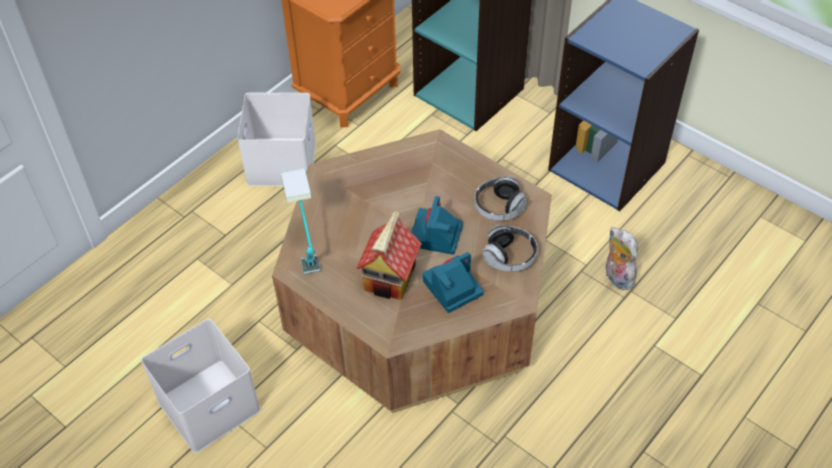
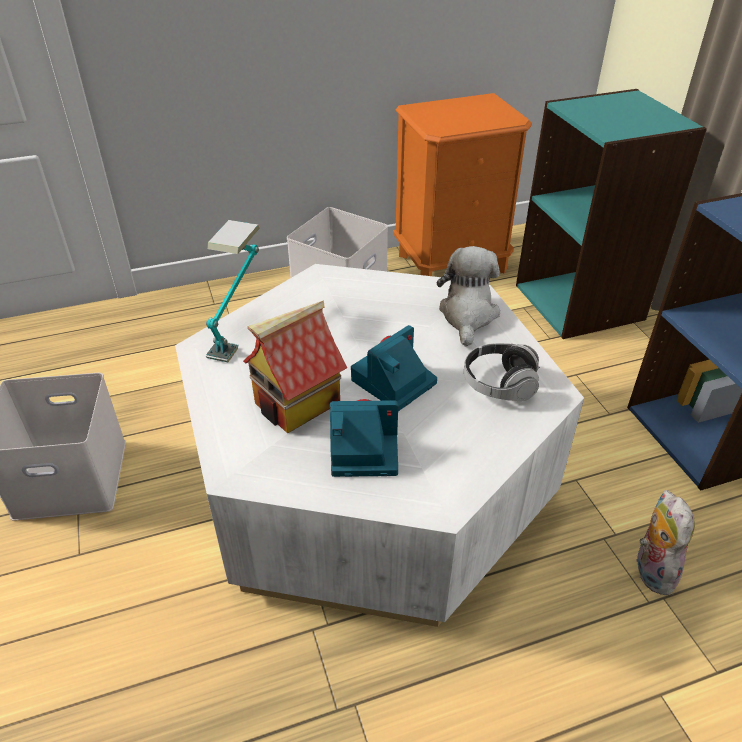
camera: 30 degrees right, 10 degrees down
brown coffee table [272,129,552,413] -> white coffee table [175,264,584,627]
headphones [483,225,537,272] -> none
none -> plush toy [437,246,500,347]

